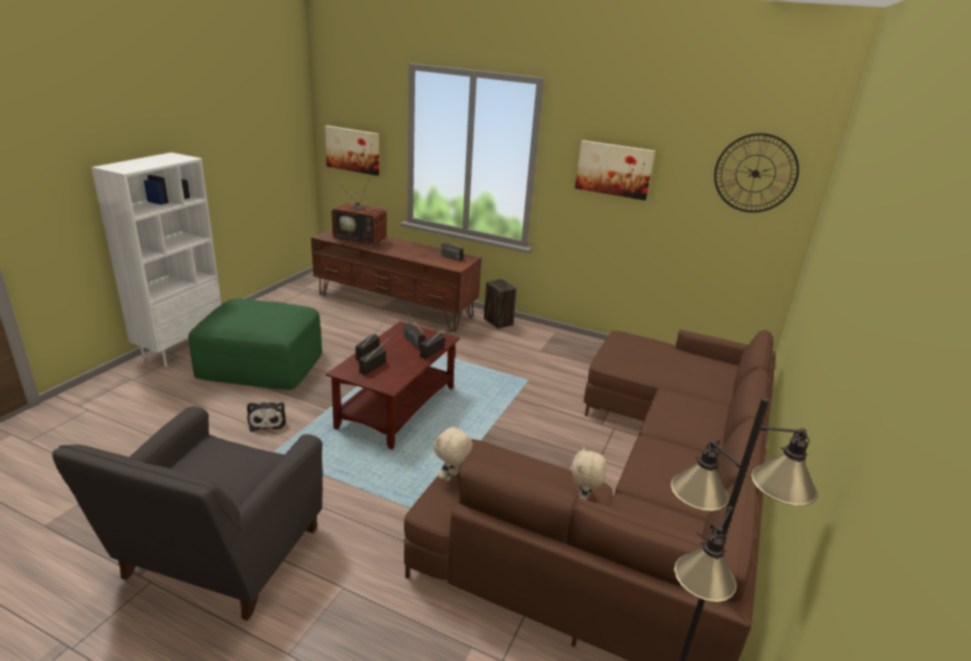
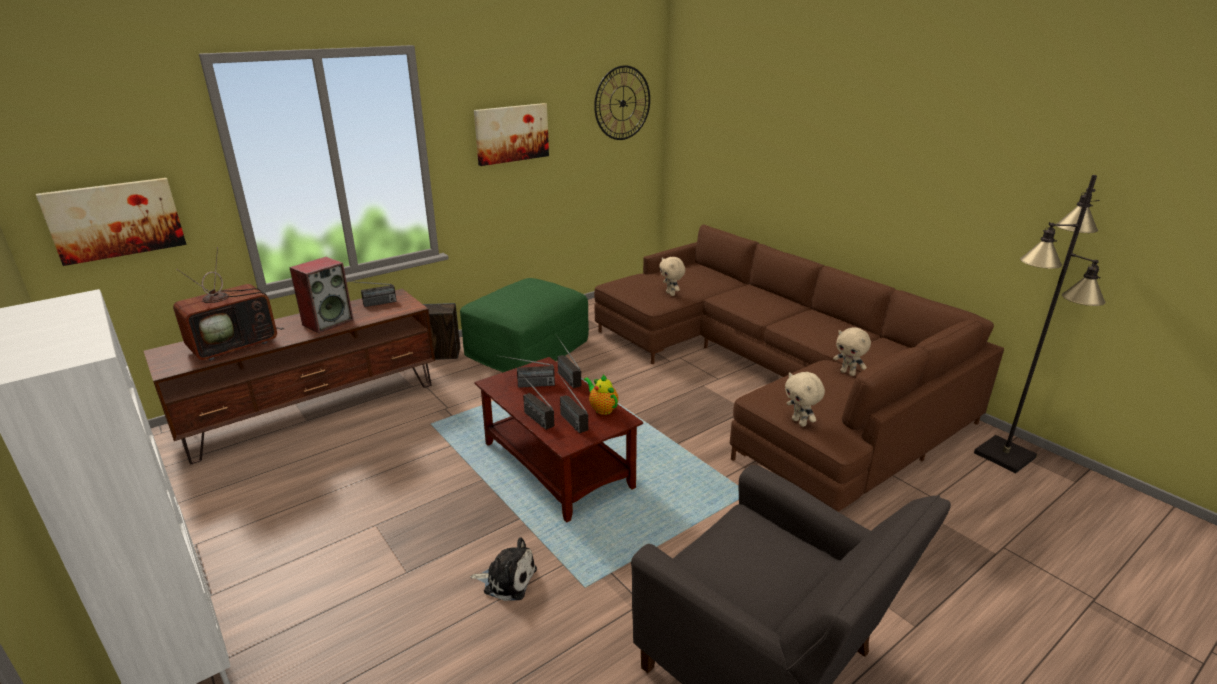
camera: 60 degrees left, 0 degrees up
green ottoman [188,298,322,390] -> green ottoman moved to [460,278,589,372]
none -> speaker [289,257,354,333]
none -> teapot [584,374,618,415]
none -> beige plush toy [659,257,685,296]

